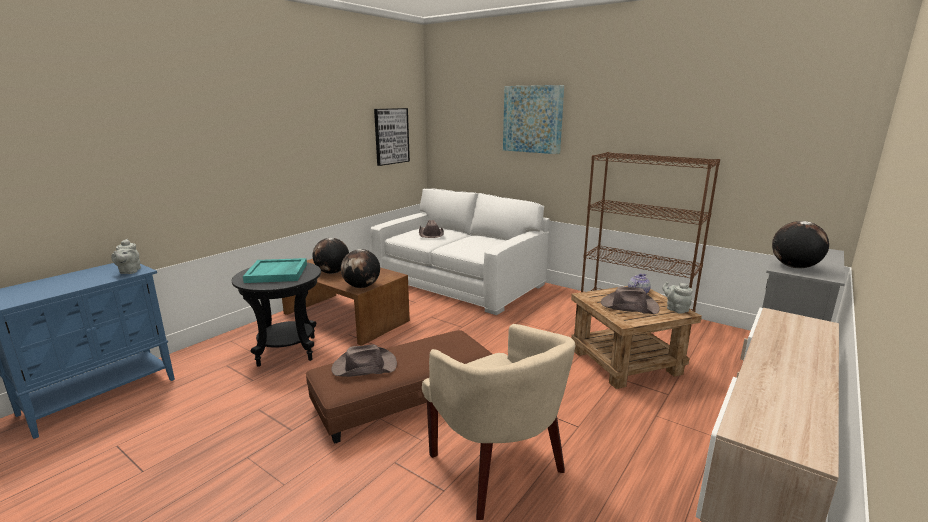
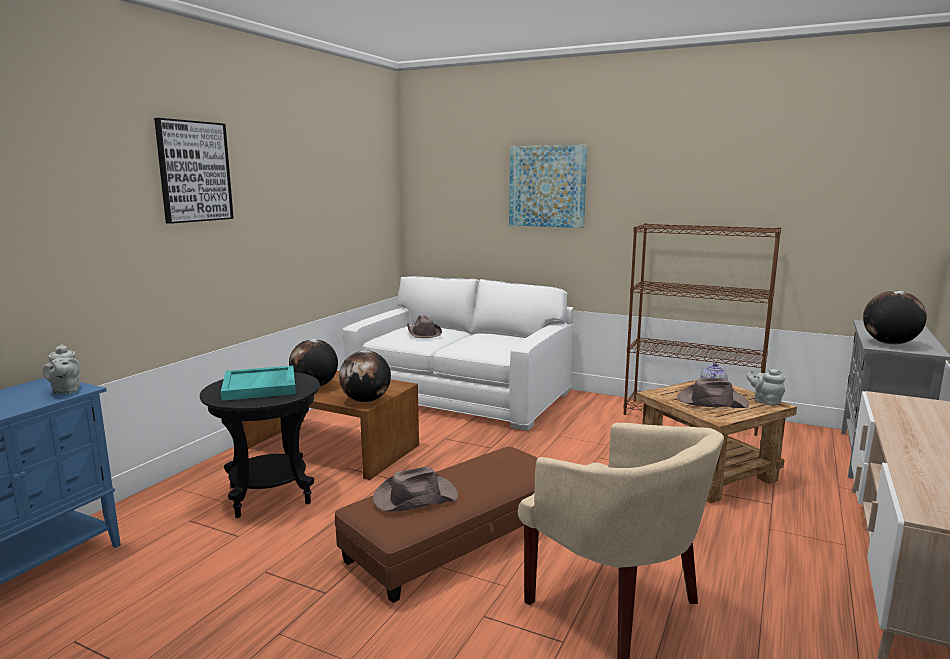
camera: 10 degrees left, 5 degrees down
picture [374,108,410,166] -> picture moved to [154,118,234,224]

